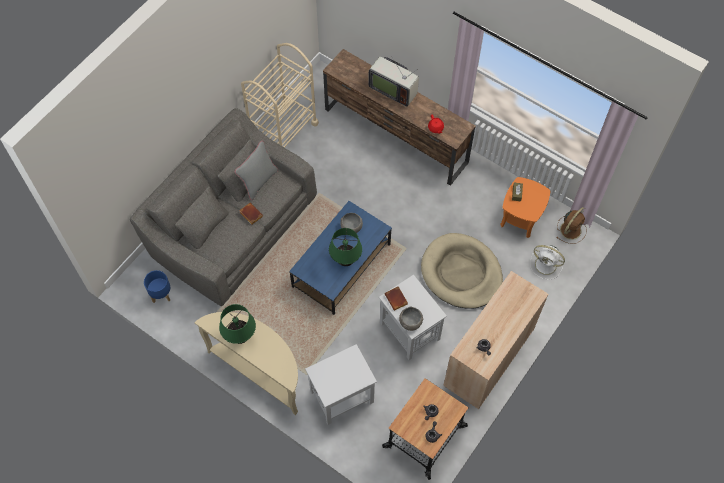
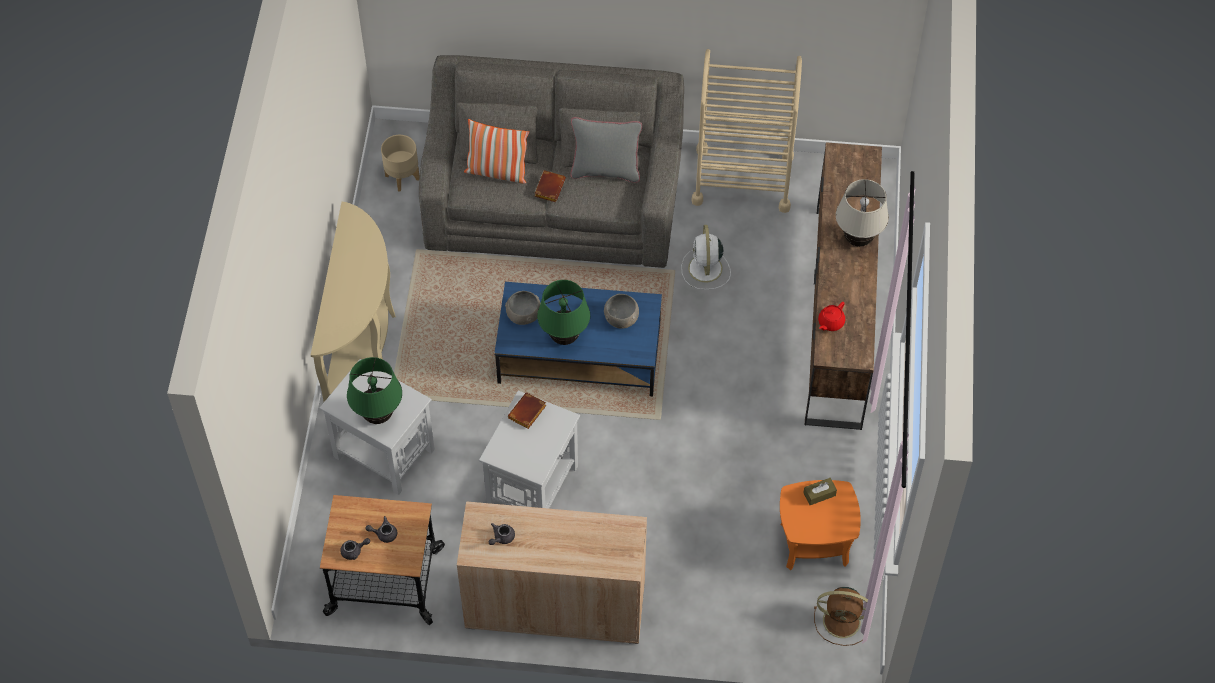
camera: 60 degrees right, 5 degrees down
blue planter [144,270,170,303] -> beige planter [381,135,420,192]
green table lamp [219,304,256,344] -> green table lamp moved to [347,357,402,424]
television [368,57,419,107] -> beige table lamp [836,179,889,247]
grey bowl [399,307,423,331] -> grey bowl moved to [505,291,540,325]
beige dog bed [421,233,503,309] -> none
white fan [530,245,565,280] -> white fan moved to [681,225,731,290]
none -> pillow [464,119,529,184]

